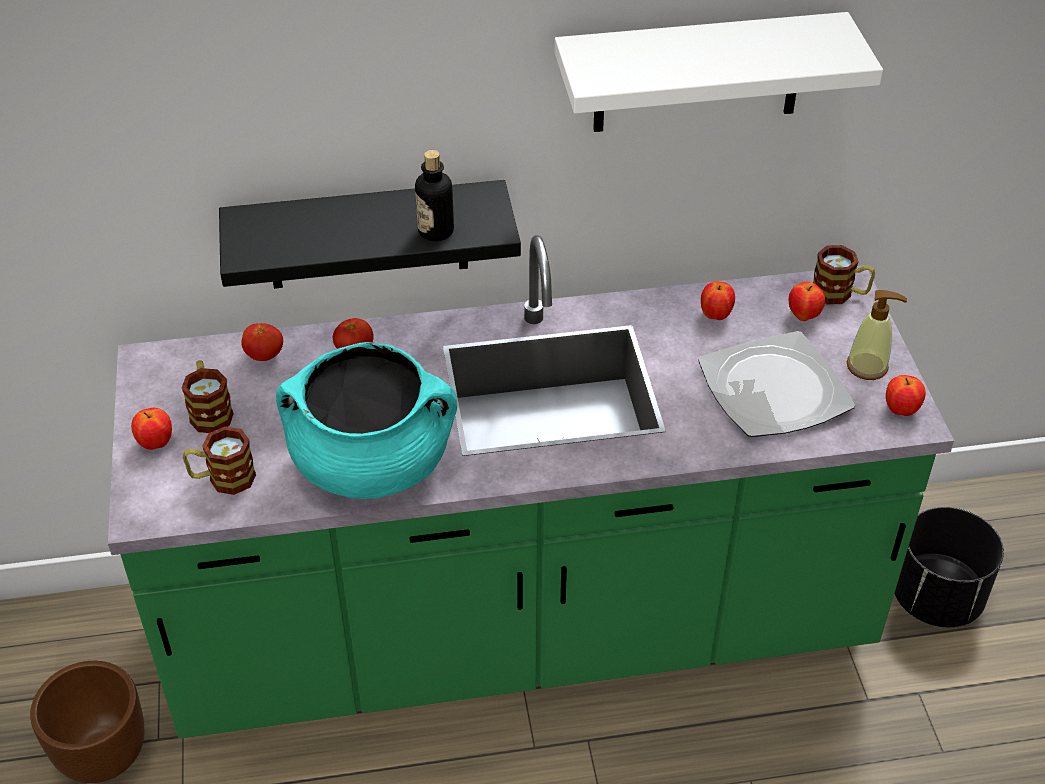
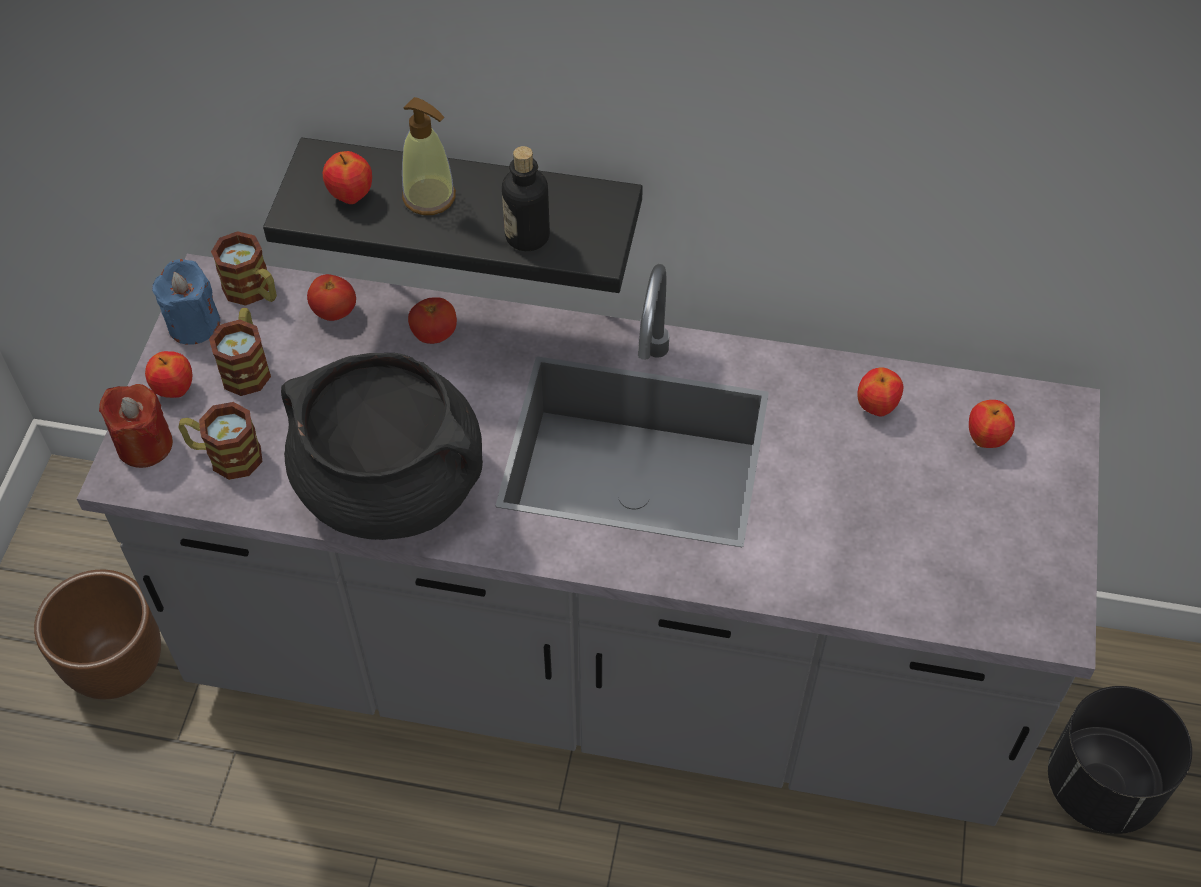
camera: 20 degrees right, 10 degrees up
green counter [108,235,954,739] -> grey counter [77,254,1100,826]
turquoise cooking pot [276,342,457,499] -> black cooking pot [281,353,483,540]
white shelf [554,12,883,132] -> none
plate [698,331,855,437] -> none
mug [813,245,875,305] -> mug moved to [211,231,277,306]
soap dispenser [847,290,907,380] -> soap dispenser moved to [402,97,456,215]
apple [886,375,926,416] -> apple moved to [323,151,372,204]
none -> red candle [99,384,173,468]
none -> blue candle [152,259,220,345]

